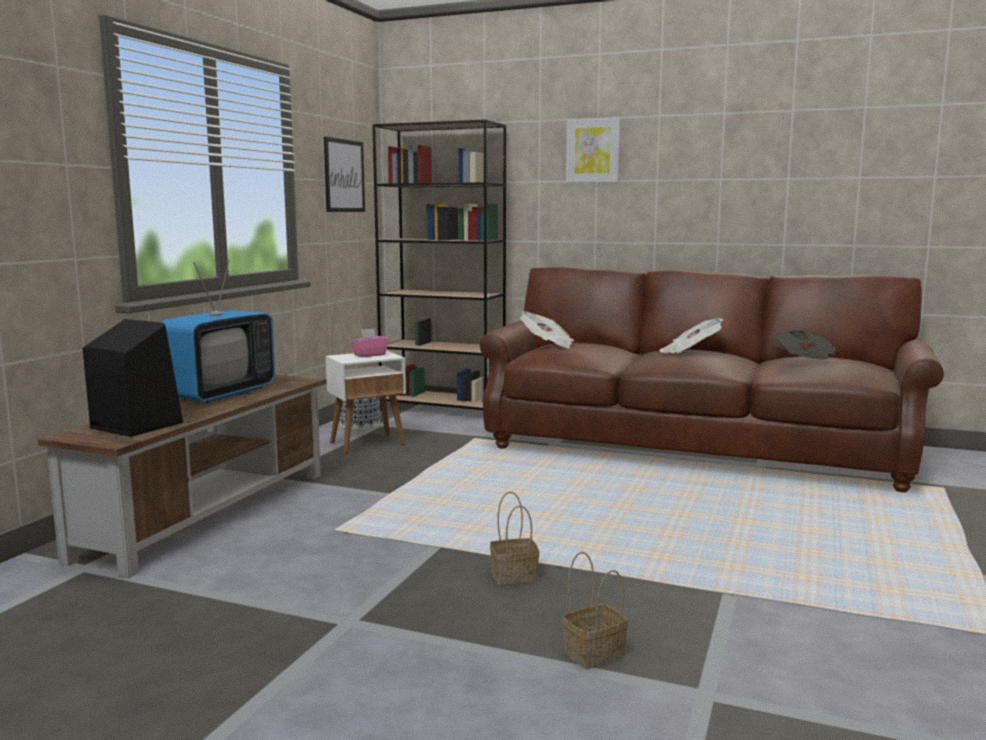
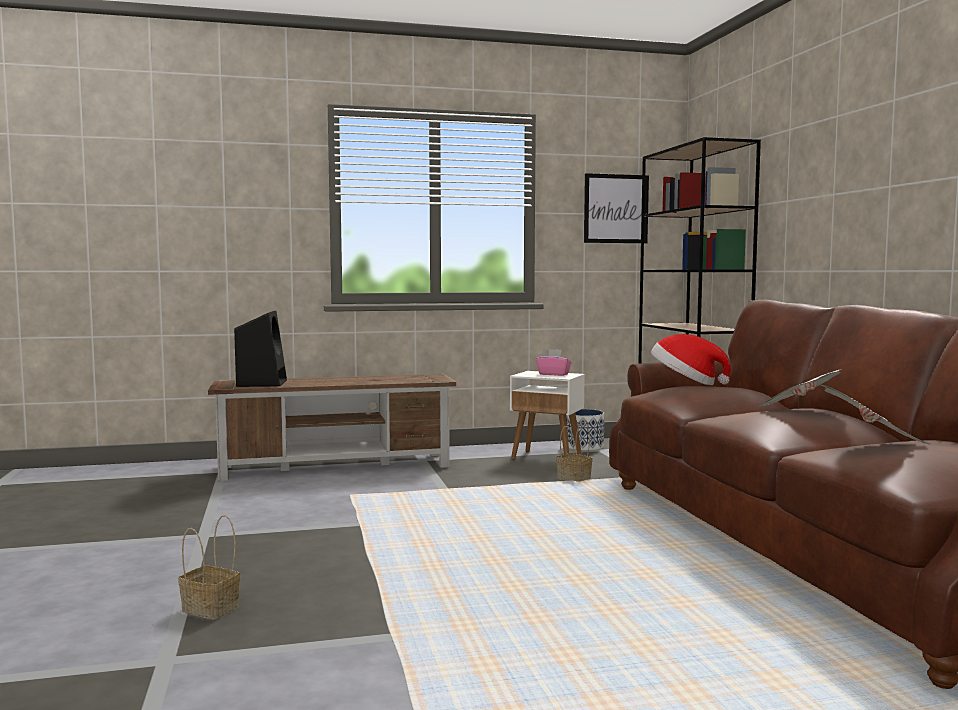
camera: 55 degrees right, 5 degrees down
television [161,260,275,403] -> none
basket [490,491,539,585] -> basket moved to [556,422,592,482]
newspaper [520,311,574,348] -> hat [651,334,731,386]
picture [566,117,621,183] -> none

